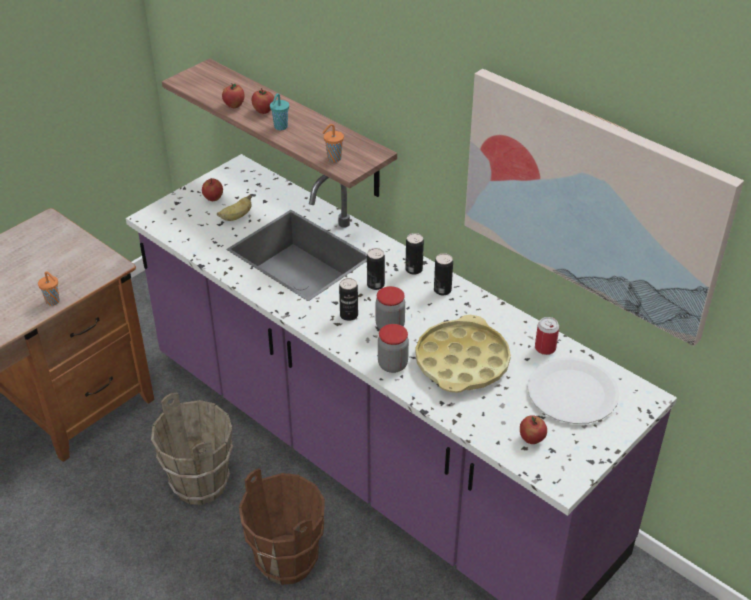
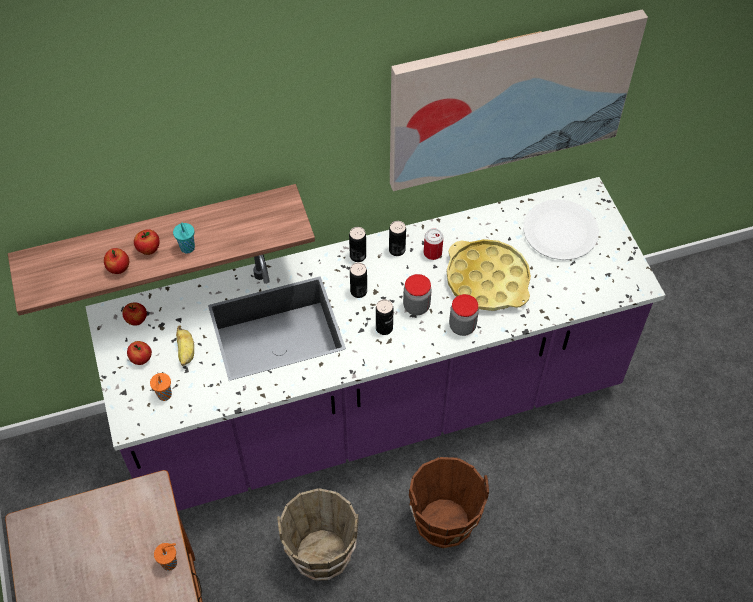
camera: 60 degrees left, 15 degrees up
orange cup [322,124,344,162] -> orange cup moved to [150,373,172,401]
apple [520,415,547,444] -> apple moved to [122,303,147,326]
can [535,317,559,355] -> can moved to [424,228,443,260]

